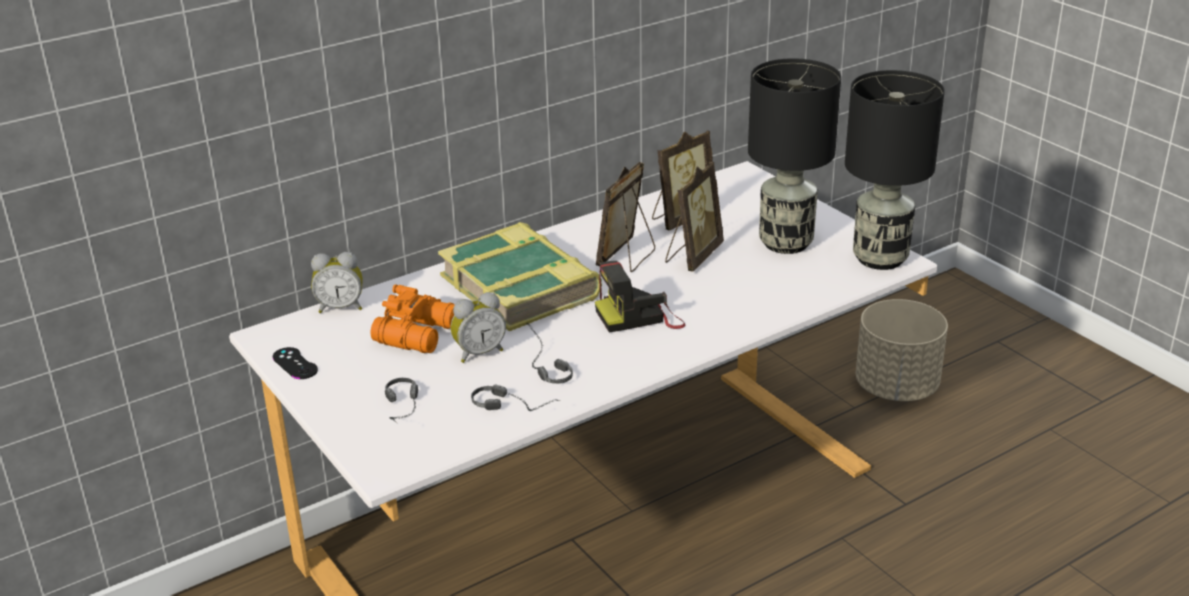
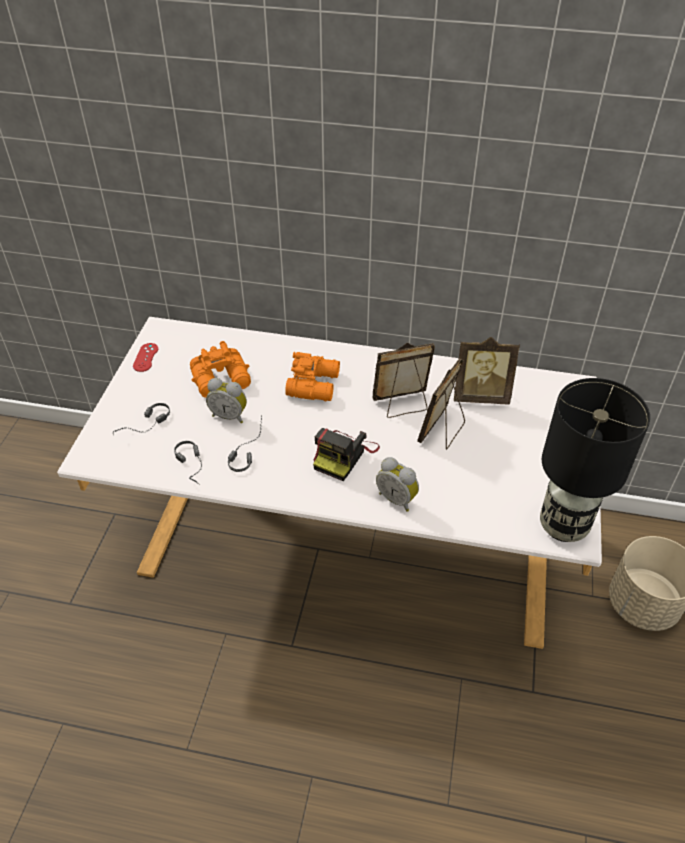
camera: 45 degrees right, 15 degrees up
black game controller [273,347,318,379] -> red game controller [133,343,158,372]
alarm clock [311,252,363,313] -> alarm clock moved to [376,457,419,512]
book [438,222,602,331] -> orange binoculars [285,352,340,401]
camera [595,261,686,332] -> camera turned 90 degrees counterclockwise [313,428,380,481]
picture frame [665,162,724,272] -> picture frame turned 135 degrees clockwise [417,359,465,450]
black table lamp [748,58,841,254] -> none

